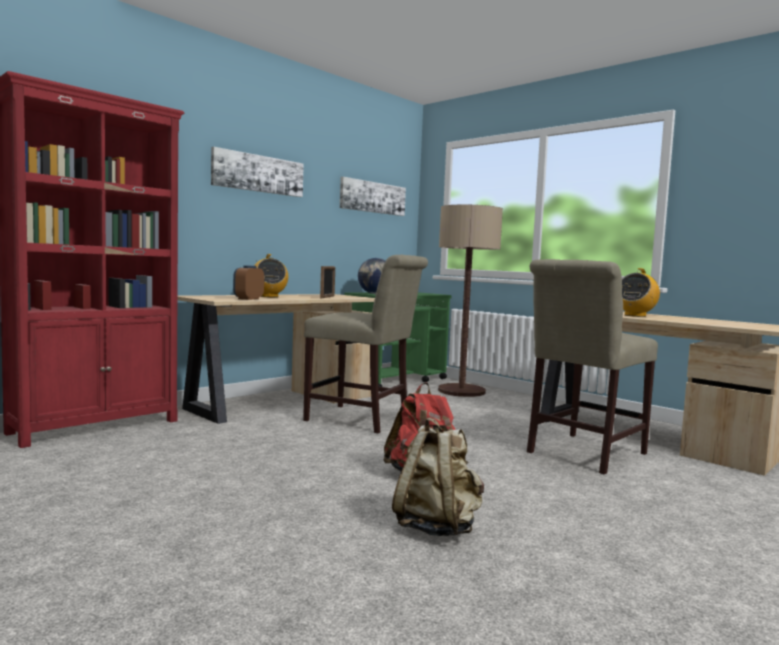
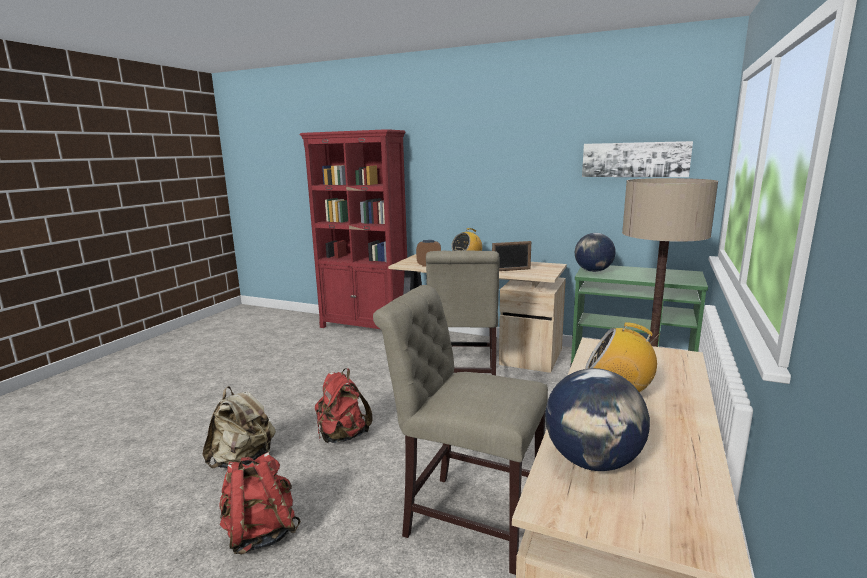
camera: 70 degrees right, 10 degrees up
picture [211,147,304,197] -> none
none -> red backpack [219,452,301,555]
none -> globe [545,368,650,471]

